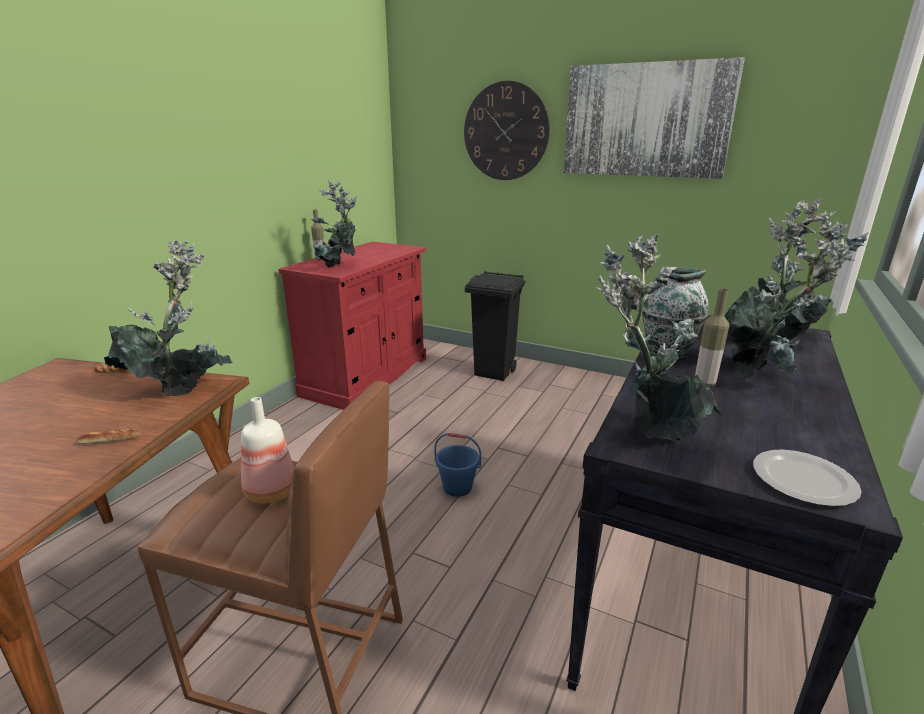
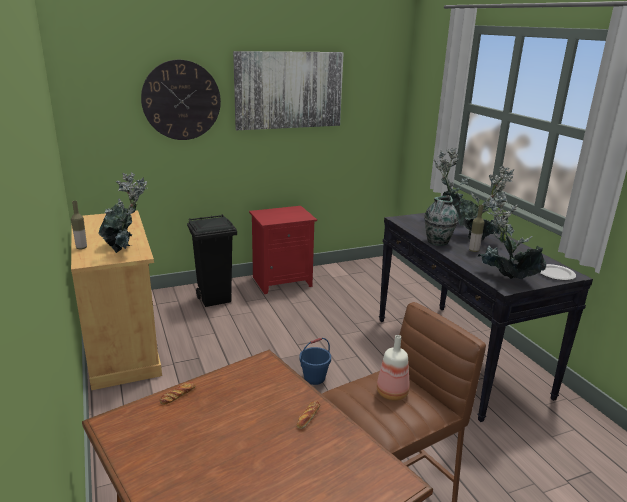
camera: 50 degrees left, 0 degrees up
potted plant [104,240,233,396] -> none
red cabinet [278,241,426,410] -> beige cabinet [71,210,162,390]
none -> red nightstand [249,206,317,294]

